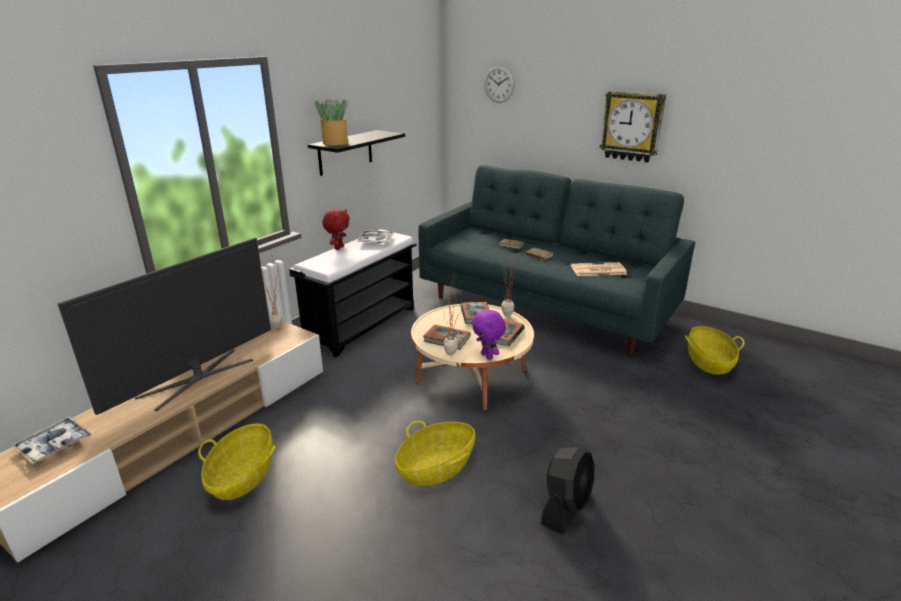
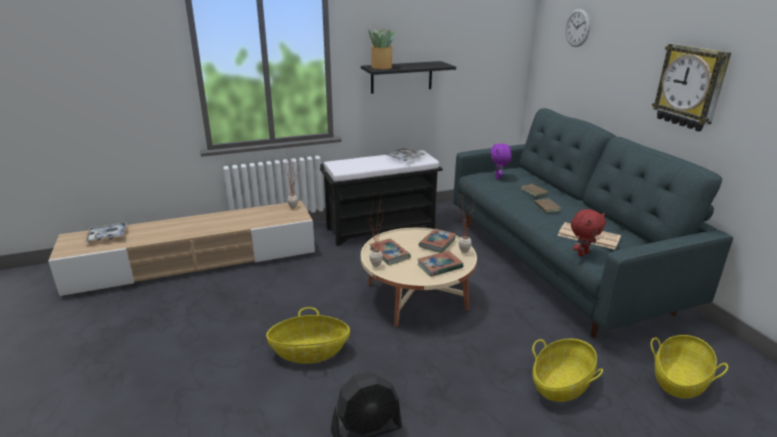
camera: 35 degrees right, 0 degrees up
television [58,237,271,415] -> none
basket [198,424,275,500] -> basket moved to [532,339,603,402]
red plush toy [323,209,350,250] -> red plush toy moved to [571,209,606,257]
purple plush toy [472,310,506,360] -> purple plush toy moved to [490,143,511,179]

